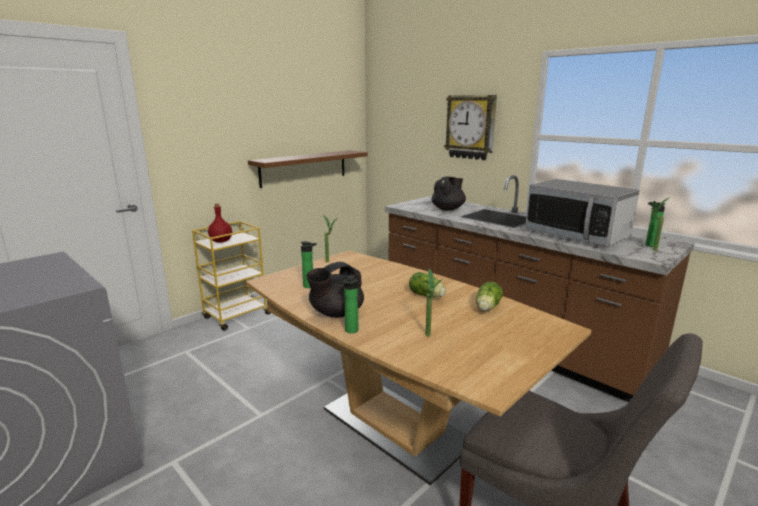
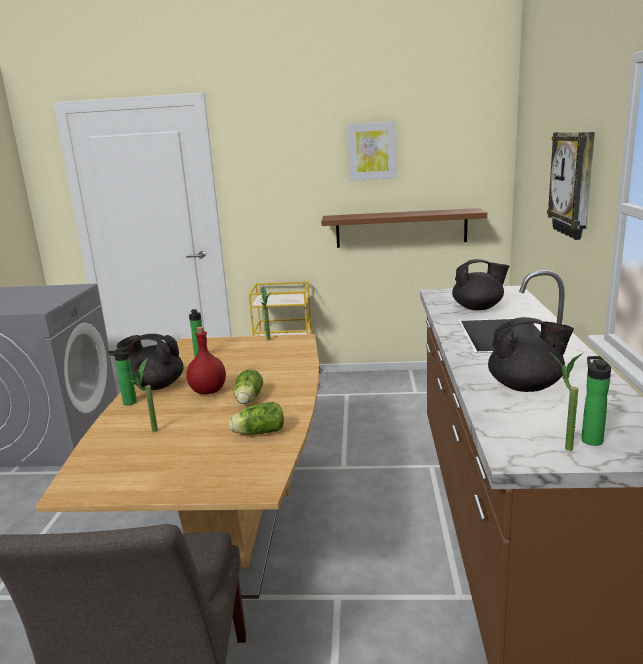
camera: 50 degrees right, 0 degrees up
red bottle [208,203,232,243] -> red bottle moved to [187,327,226,394]
microwave [525,179,640,247] -> black teapot [488,317,574,392]
none -> picture [348,121,397,181]

